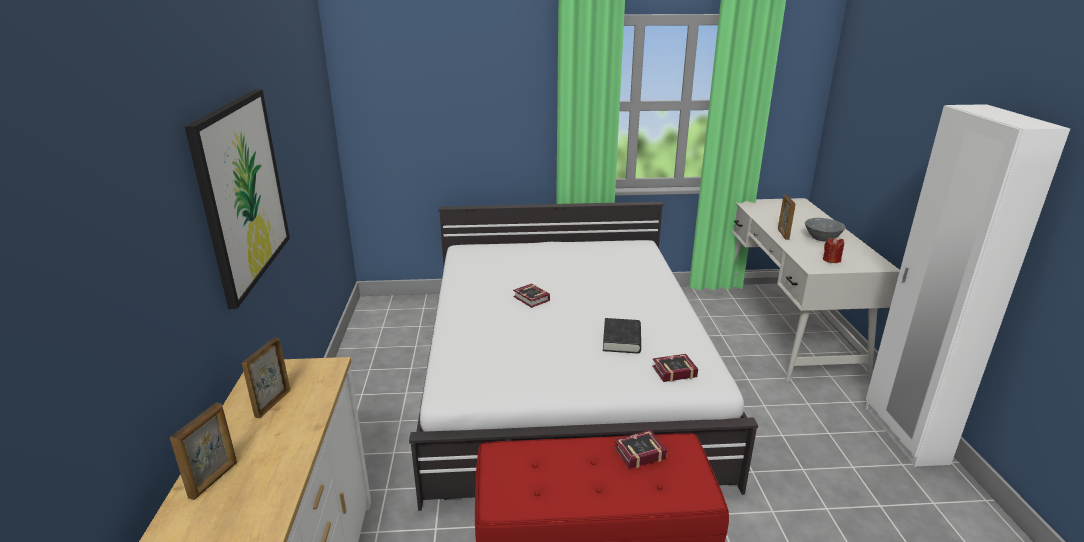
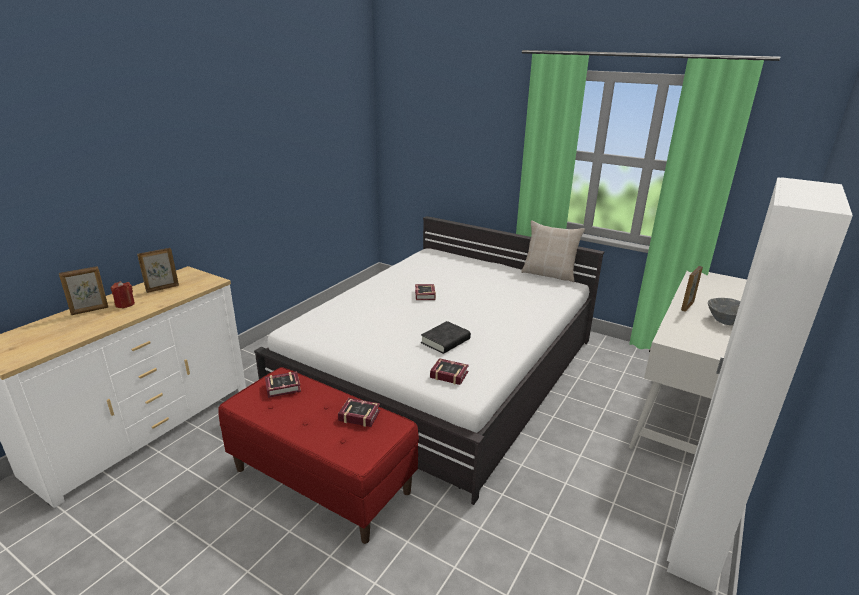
camera: 35 degrees right, 0 degrees up
picture [185,89,290,309] -> none
red candle [823,237,844,263] -> red candle moved to [111,281,135,308]
none -> book [265,371,301,398]
none -> beige pillow [521,221,585,282]

